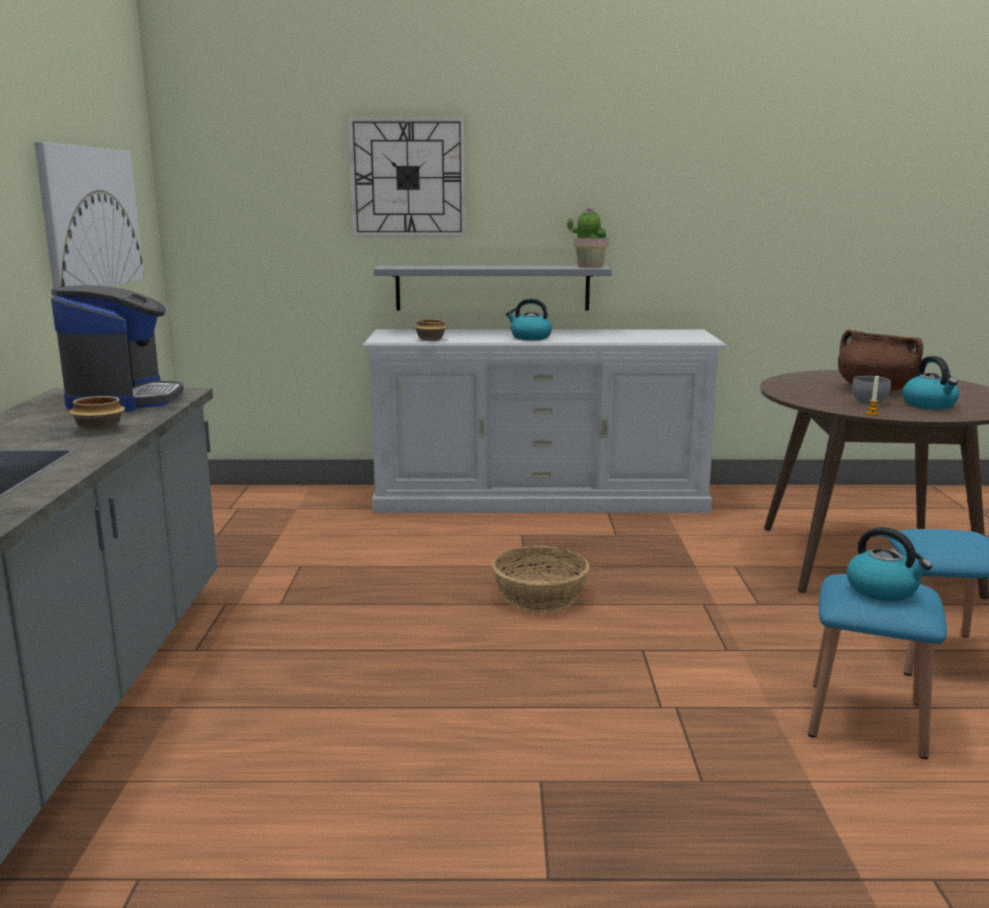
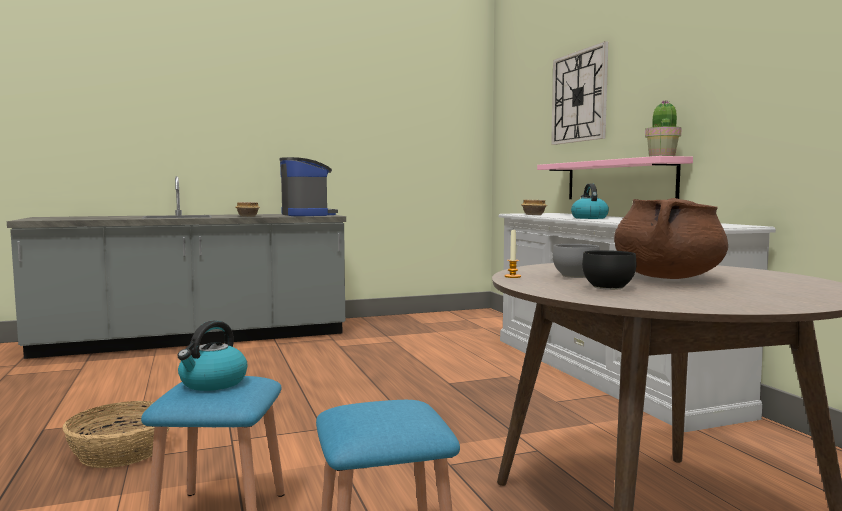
camera: 70 degrees right, 10 degrees down
picture [34,142,144,288] -> none
coffee machine [51,285,184,412] -> coffee machine turned 90 degrees counterclockwise [279,157,338,216]
grey shelf [374,266,612,311] -> pink shelf [537,156,693,199]
basket [492,546,589,612] -> basket moved to [62,401,169,468]
kettle [902,356,959,409] -> black bowl [582,250,636,290]

